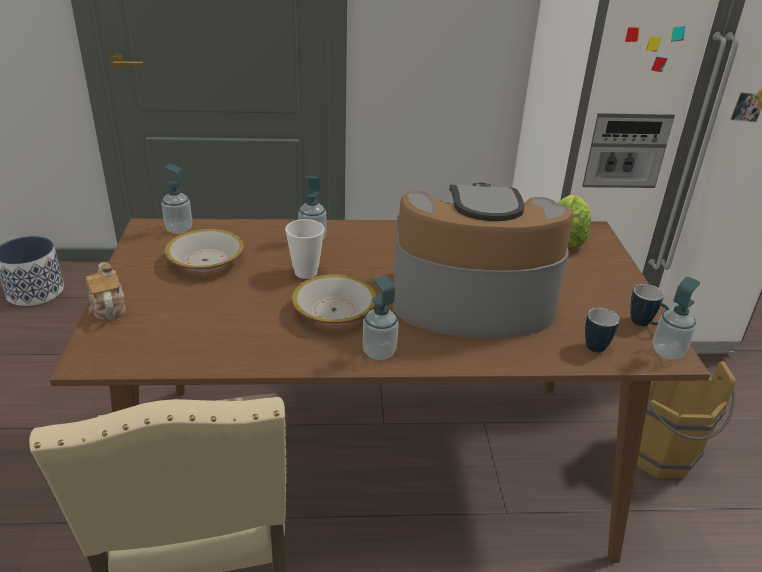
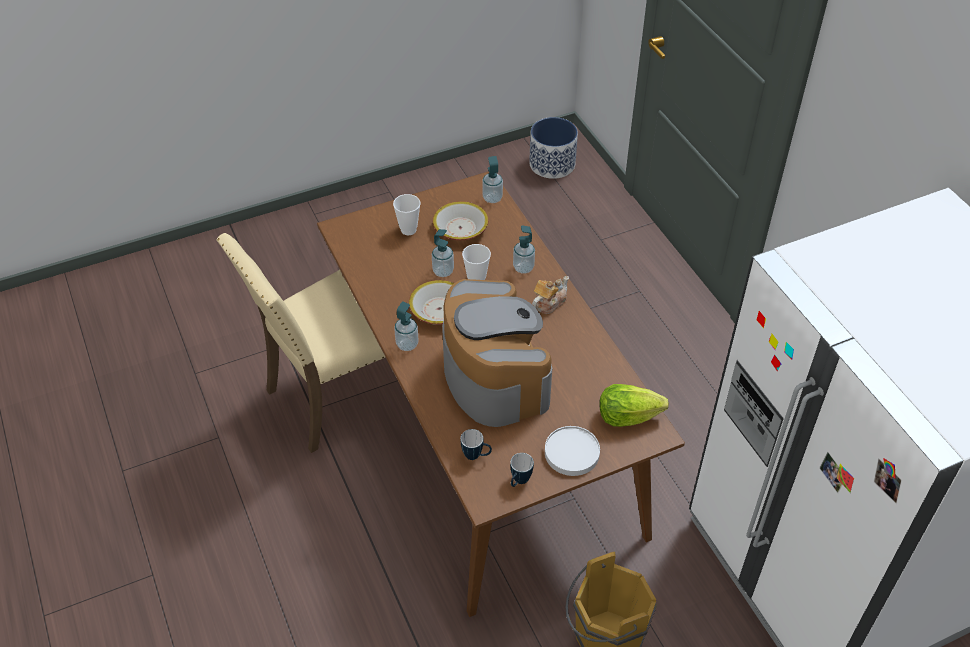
camera: 70 degrees right, 15 degrees up
teapot [86,262,126,320] -> teapot moved to [532,276,569,314]
soap dispenser [653,277,700,359] -> soap dispenser moved to [432,229,454,277]
none -> cup [393,194,421,235]
none -> white plate [545,426,600,476]

